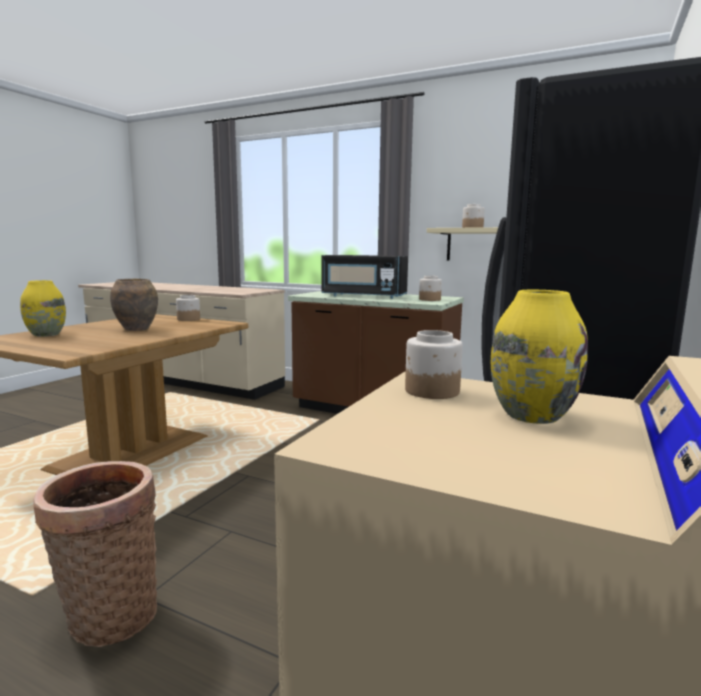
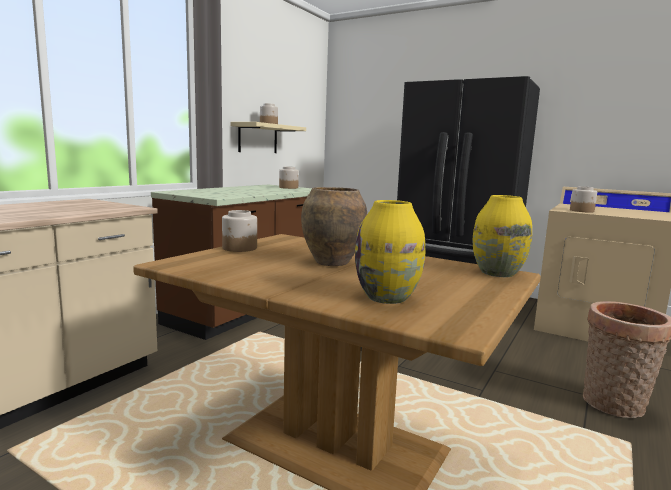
camera: 85 degrees left, 0 degrees up
black microwave [321,255,408,299] -> none
yellow vase [491,290,588,424] -> yellow vase moved to [473,195,532,277]

